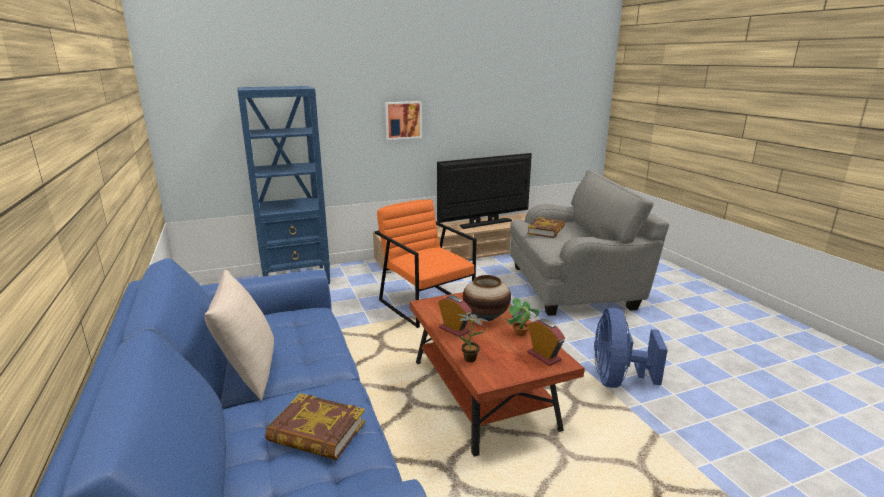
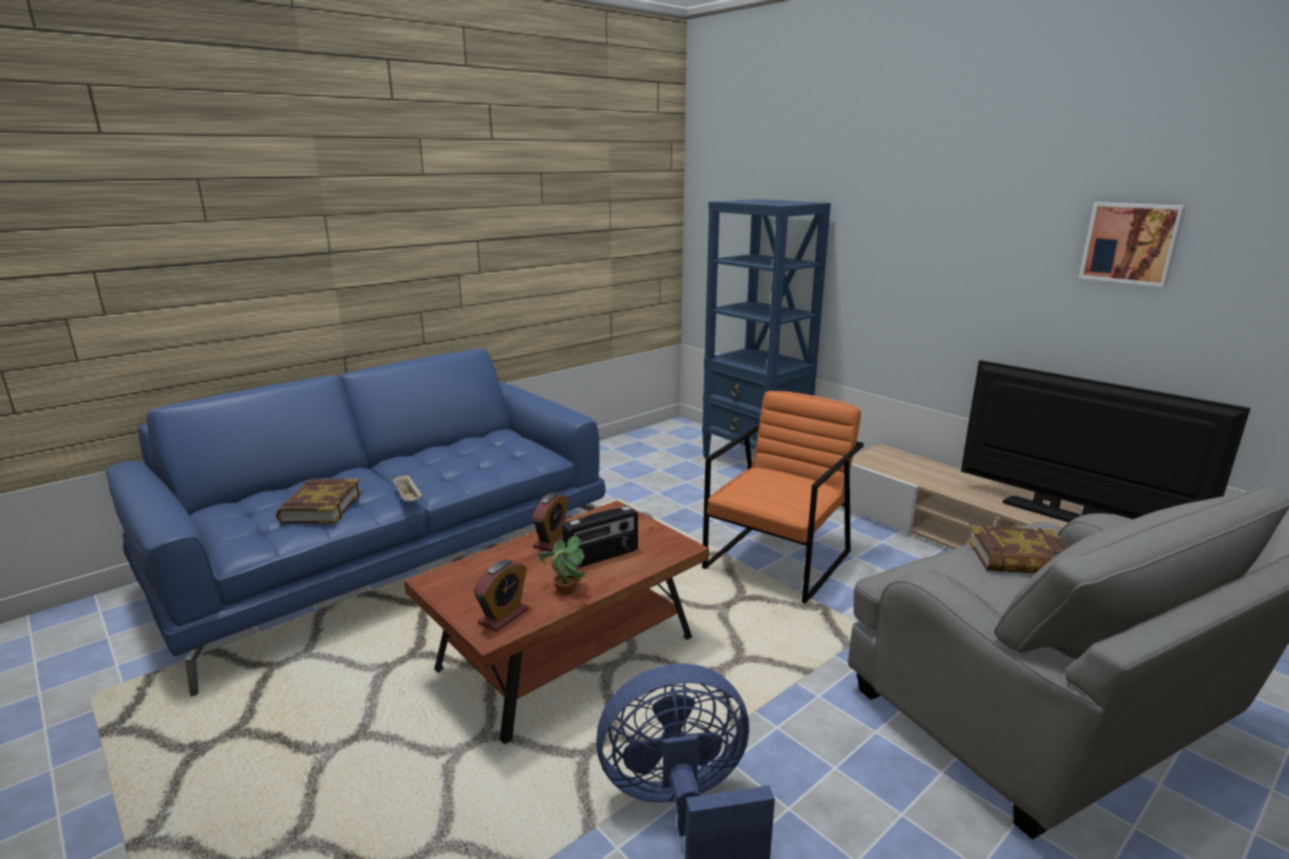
camera: 70 degrees right, 0 degrees up
beige pillow [205,269,274,401] -> none
picture [385,101,422,140] -> picture moved to [1079,202,1186,287]
potted plant [457,314,489,362] -> none
vase [463,275,511,321] -> radio [562,506,638,569]
none -> beige tray [392,474,423,501]

